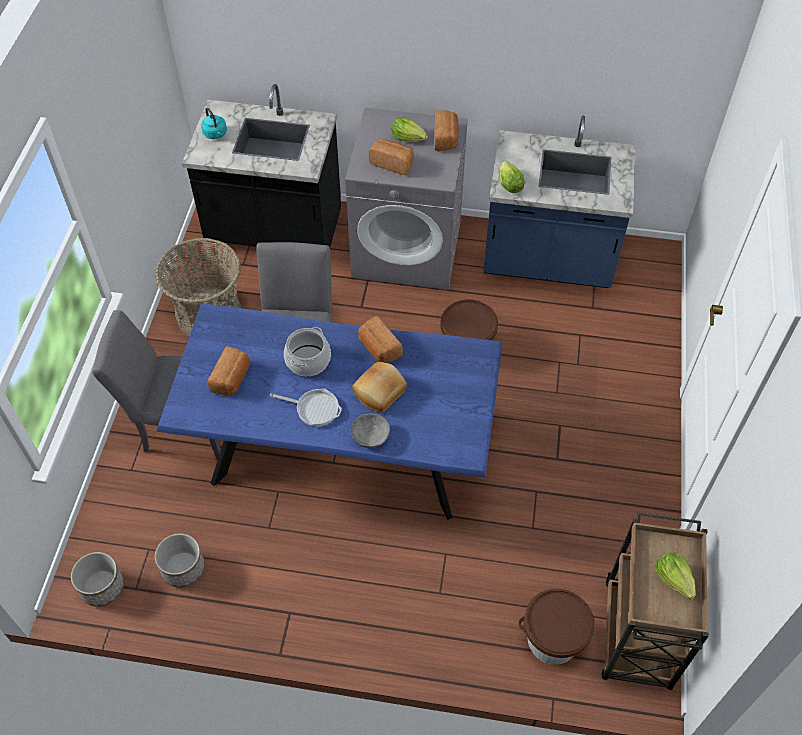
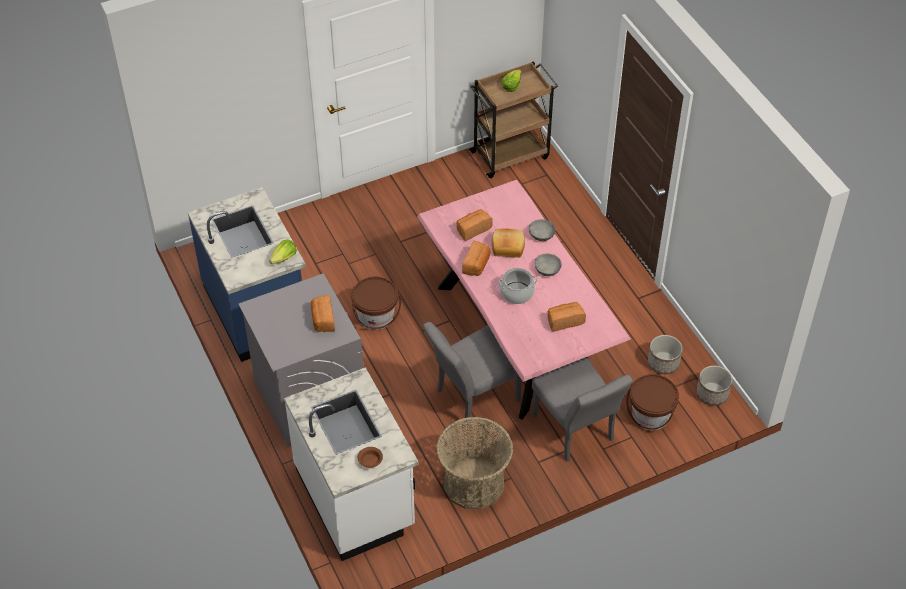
camera: 125 degrees left, 5 degrees down
blue dining table [157,303,502,520] -> pink dining table [417,180,631,420]
black counter [182,84,341,247] -> white counter [284,367,419,561]
turquoise kettle [201,107,227,139] -> brown bowl [358,447,383,468]
frying pan [270,389,342,426] -> grey bowl [534,254,562,276]
lettuce [392,117,428,142] -> none
bread [435,110,458,151] -> bread moved to [456,209,493,241]
brown bucket [519,589,594,665] -> brown bucket moved to [626,374,679,430]

